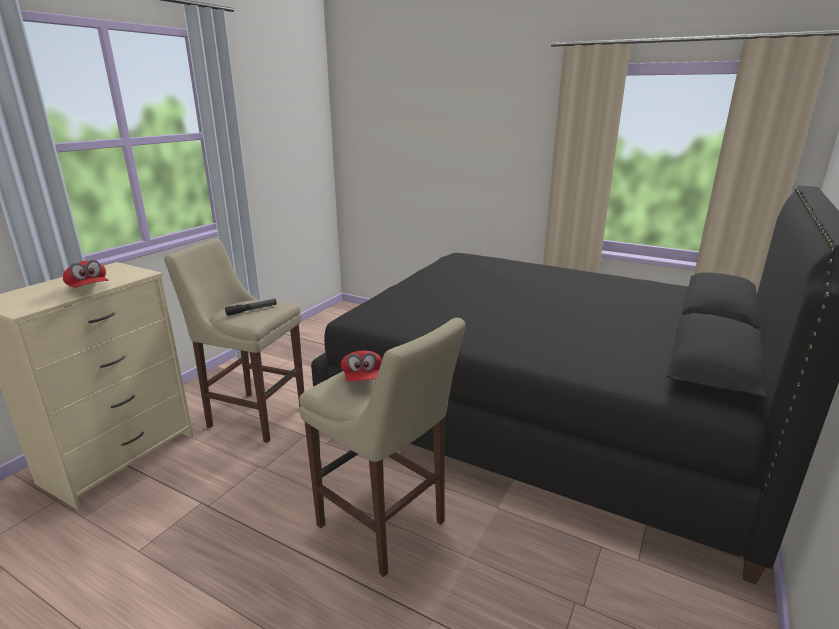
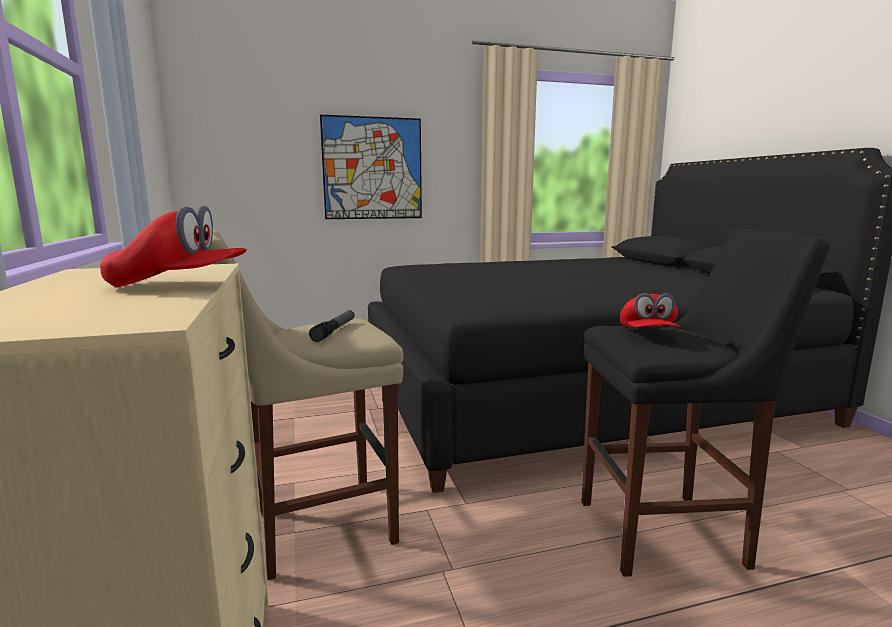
camera: 45 degrees left, 10 degrees down
beige stool [299,318,465,577] -> black stool [581,228,830,577]
red cap [341,351,382,381] -> red cap turned 60 degrees clockwise [620,293,681,328]
none -> picture [320,115,422,219]

